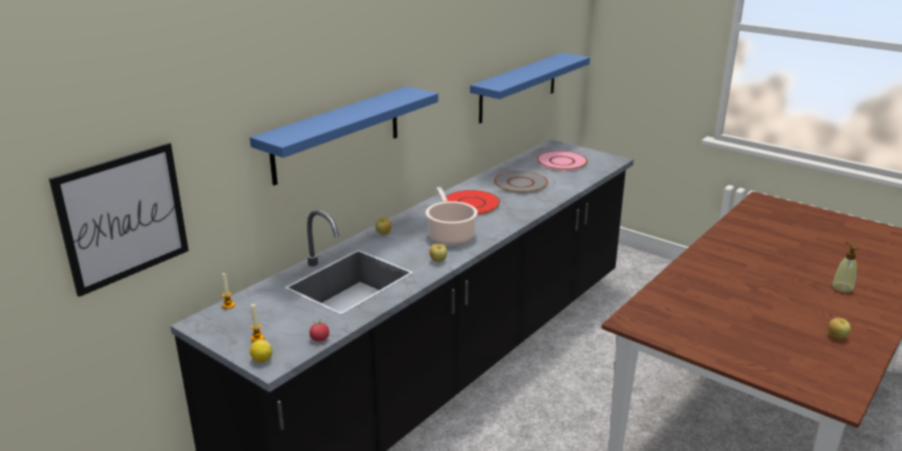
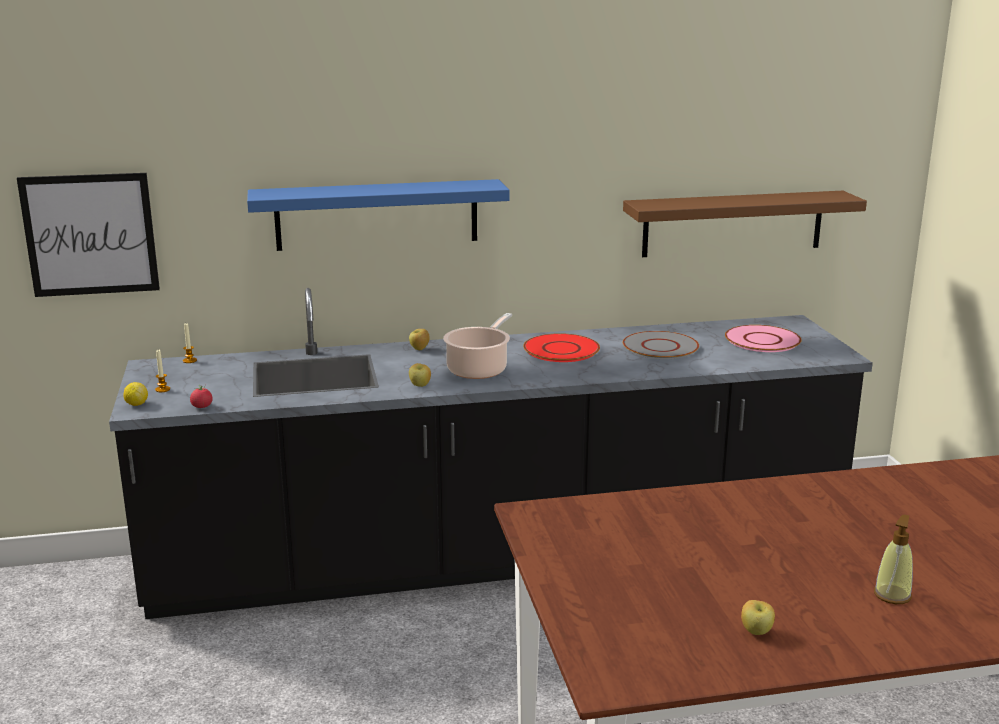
camera: 40 degrees right, 5 degrees down
blue shelf [470,53,590,123] -> brown shelf [623,191,867,257]

